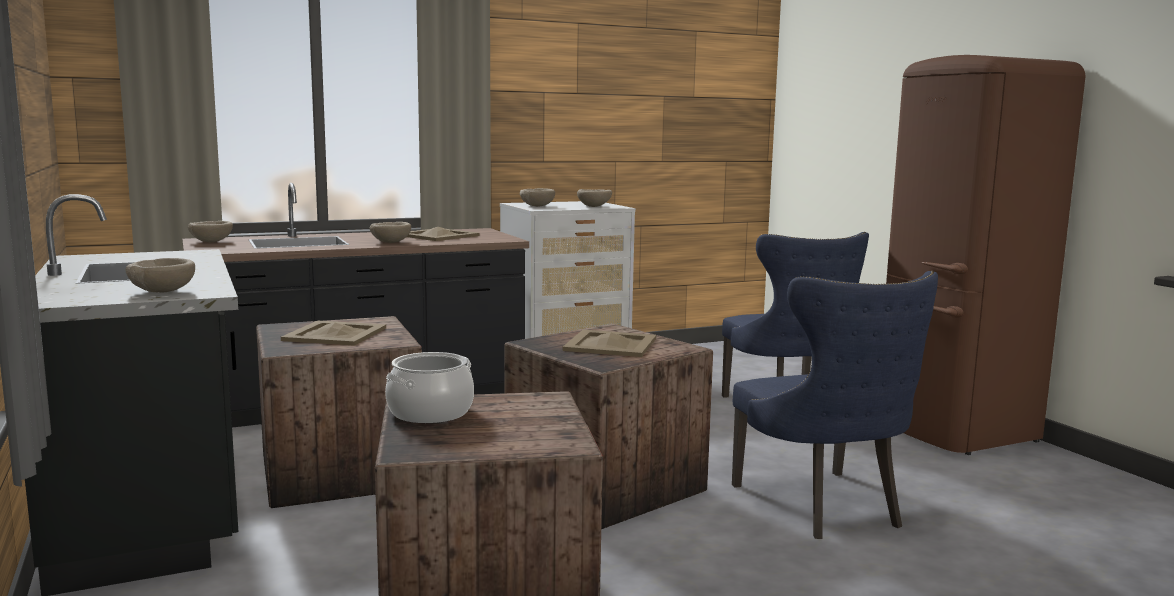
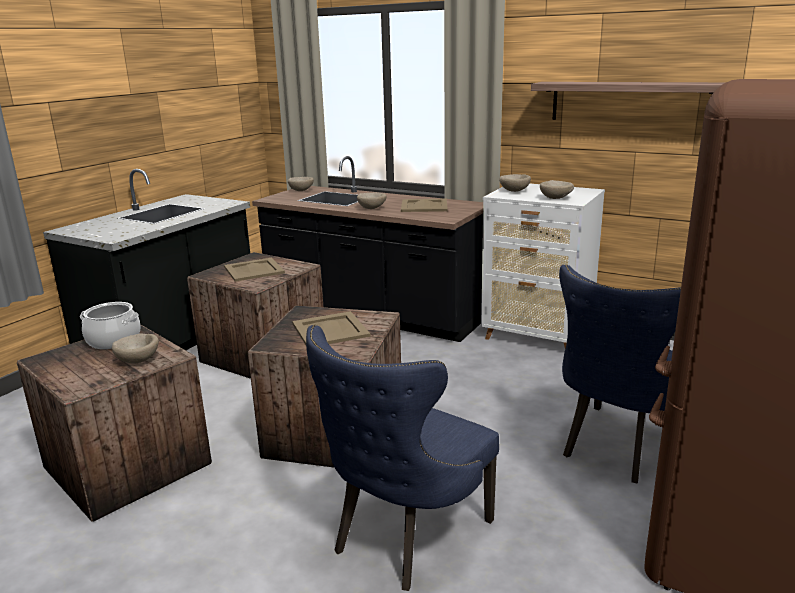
camera: 55 degrees right, 10 degrees up
beige bowl [126,258,195,293] -> beige bowl moved to [112,333,159,364]
none -> shelf [531,82,726,120]

